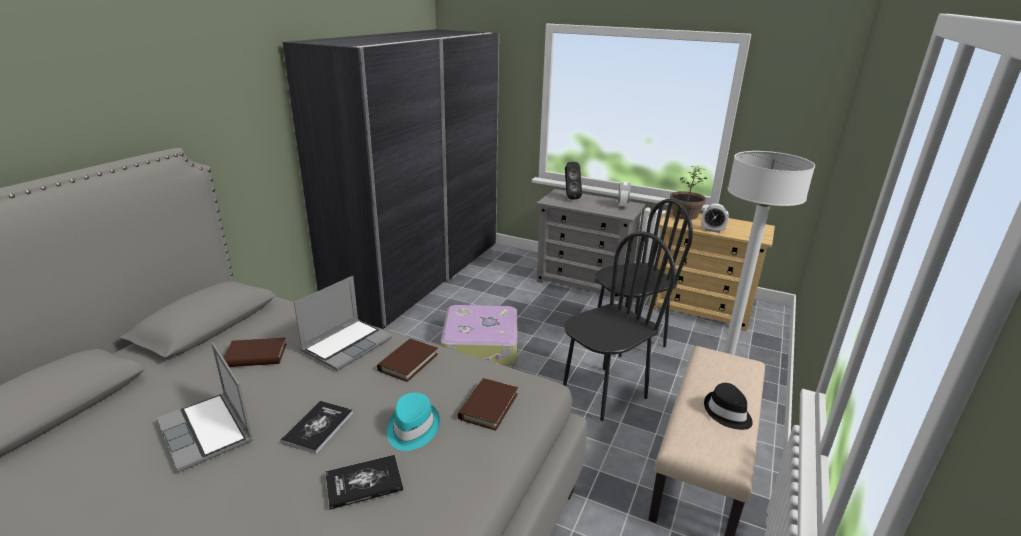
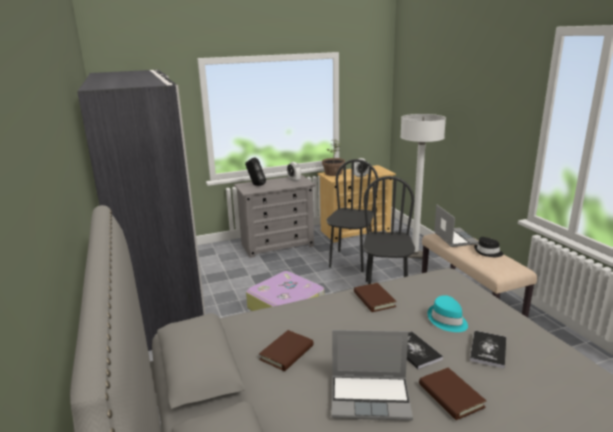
camera: 45 degrees left, 5 degrees down
laptop [294,276,392,371] -> laptop moved to [434,205,478,247]
brown book [458,378,518,430] -> brown book moved to [419,368,486,420]

